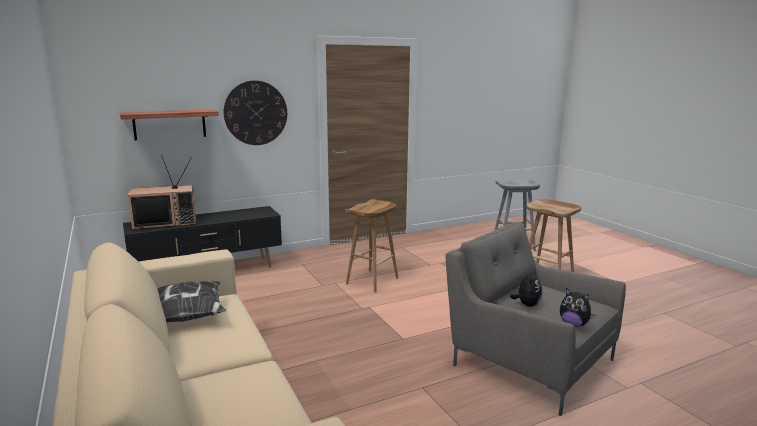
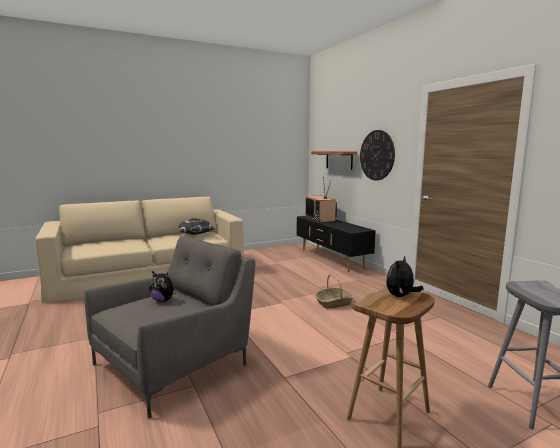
camera: 90 degrees right, 5 degrees down
brown stool [345,199,398,293] -> basket [315,274,354,309]
plush toy [560,288,596,327] -> plush toy moved to [386,256,423,297]

